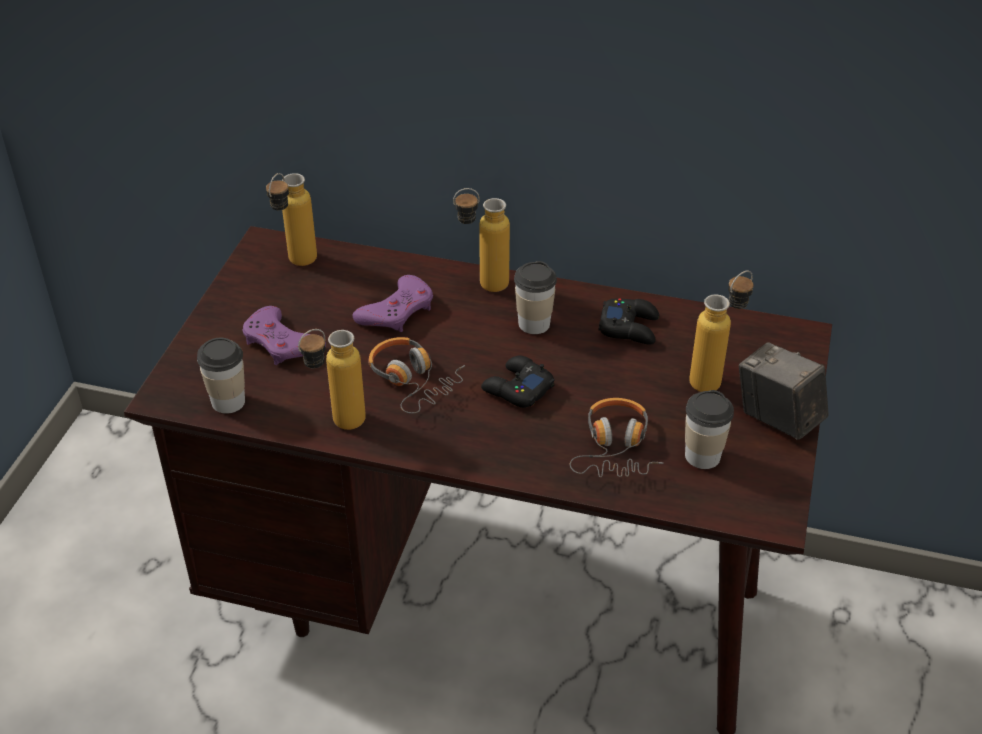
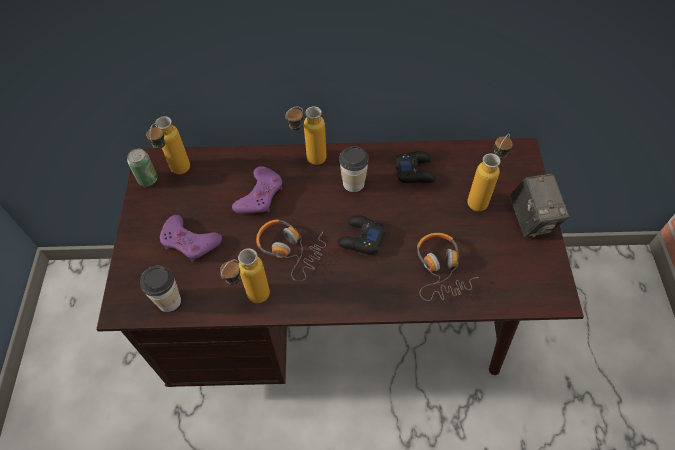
camera: 15 degrees left, 15 degrees up
cup [685,390,734,469] -> none
camera [739,342,829,440] -> camera turned 135 degrees counterclockwise [509,173,570,237]
none -> can [127,148,158,186]

